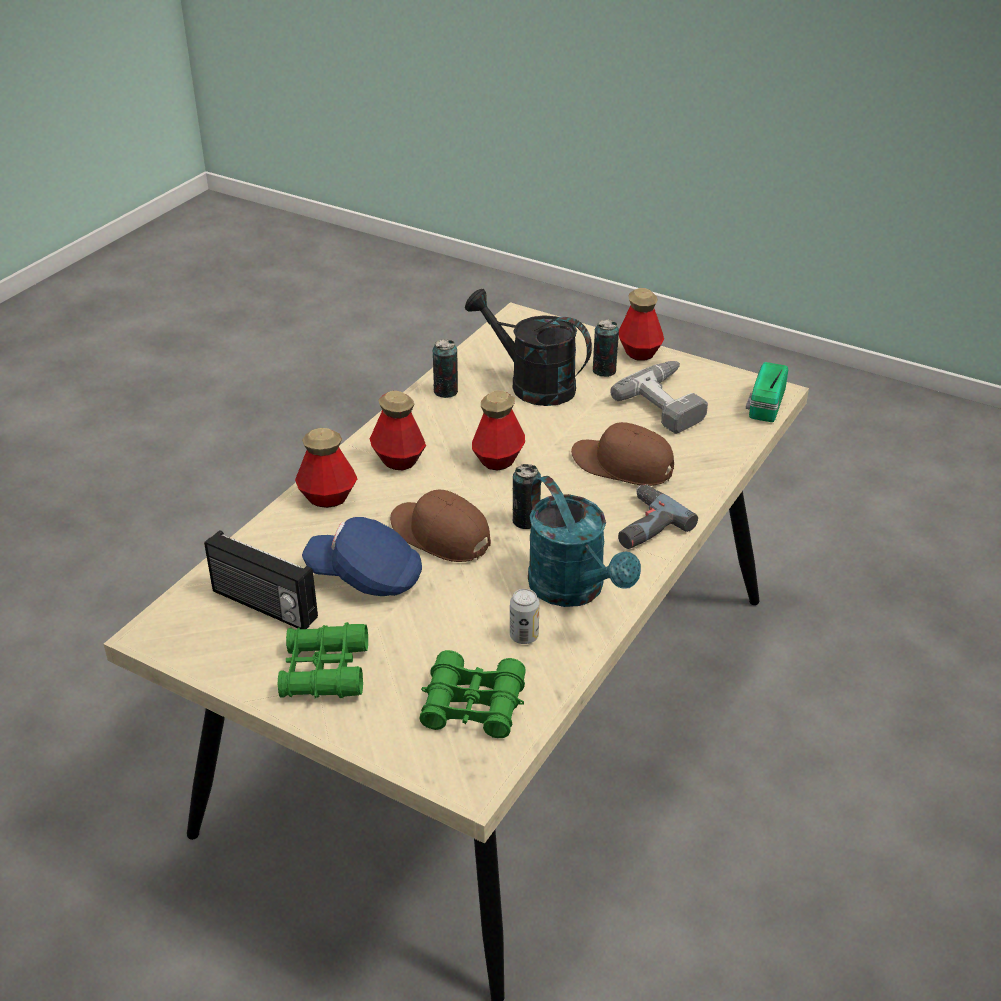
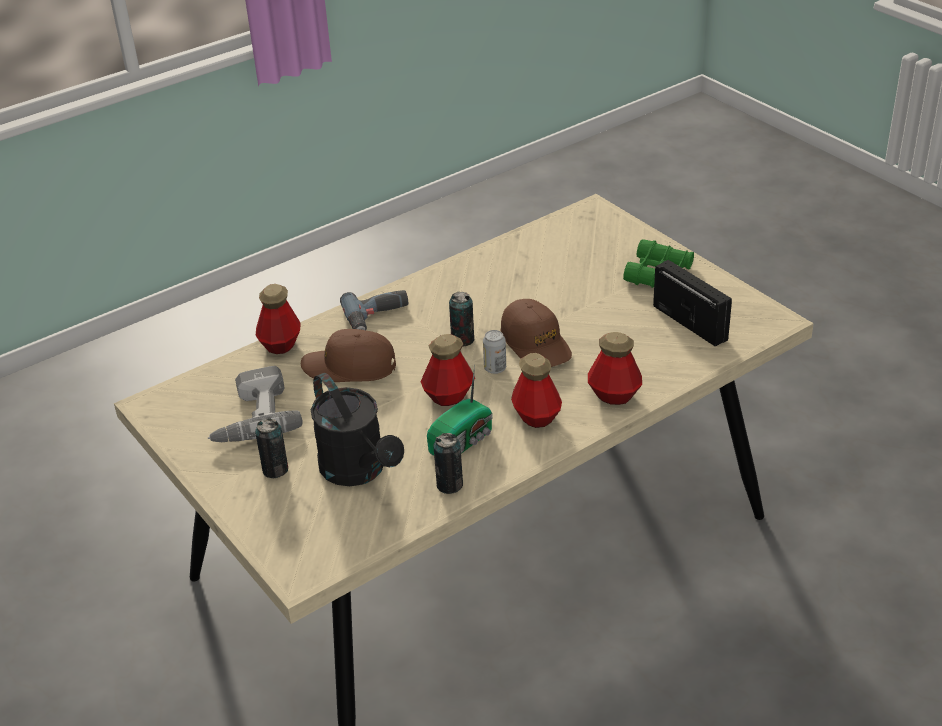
camera: 155 degrees left, 0 degrees up
blue cap [302,517,422,596] -> none
green binoculars [419,650,526,738] -> none
can [510,589,539,644] -> can moved to [483,330,506,374]
turquoise watering can [528,476,641,607] -> none
brown cap [571,422,674,486] -> brown cap turned 135 degrees clockwise [301,329,396,382]
bottle [619,288,664,361] -> bottle moved to [256,284,301,354]
radio [746,362,788,422] -> radio moved to [427,365,493,456]

